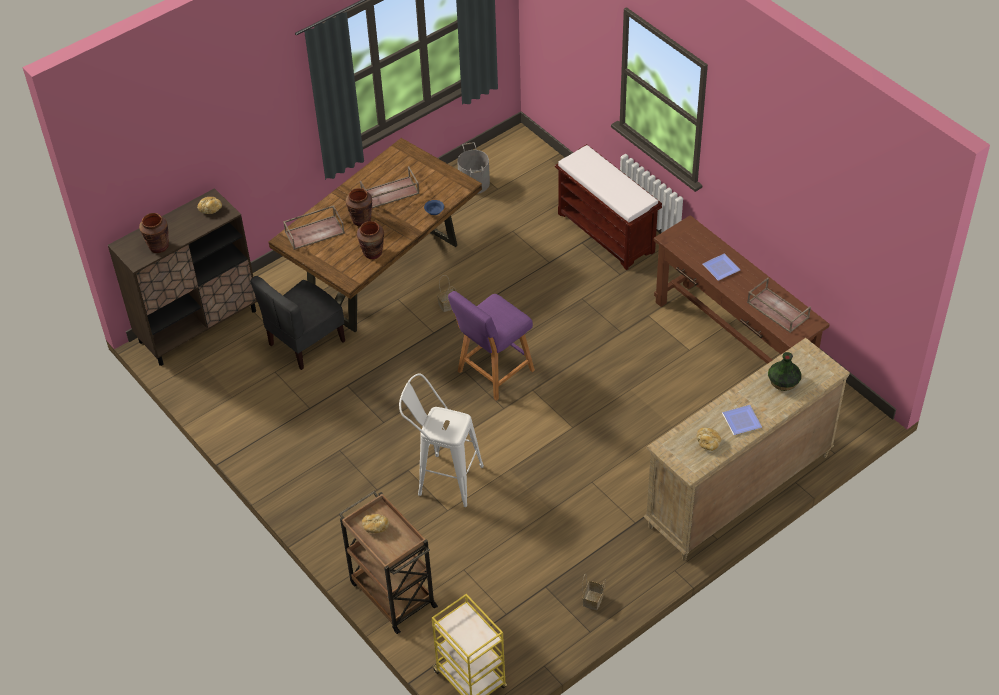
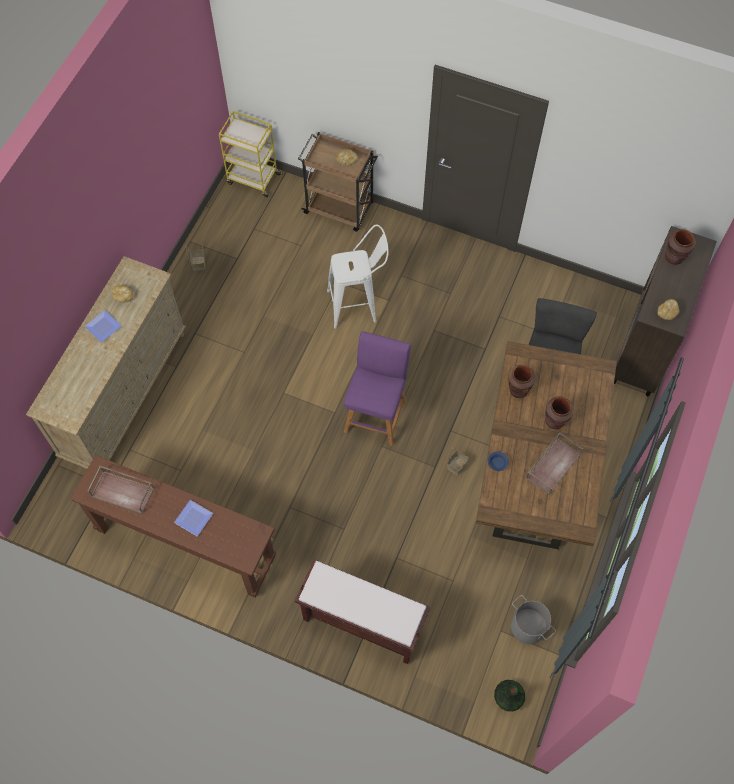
camera: 150 degrees right, 15 degrees up
brown tray [283,205,345,250] -> none
vase [768,352,802,391] -> vase moved to [494,680,525,712]

